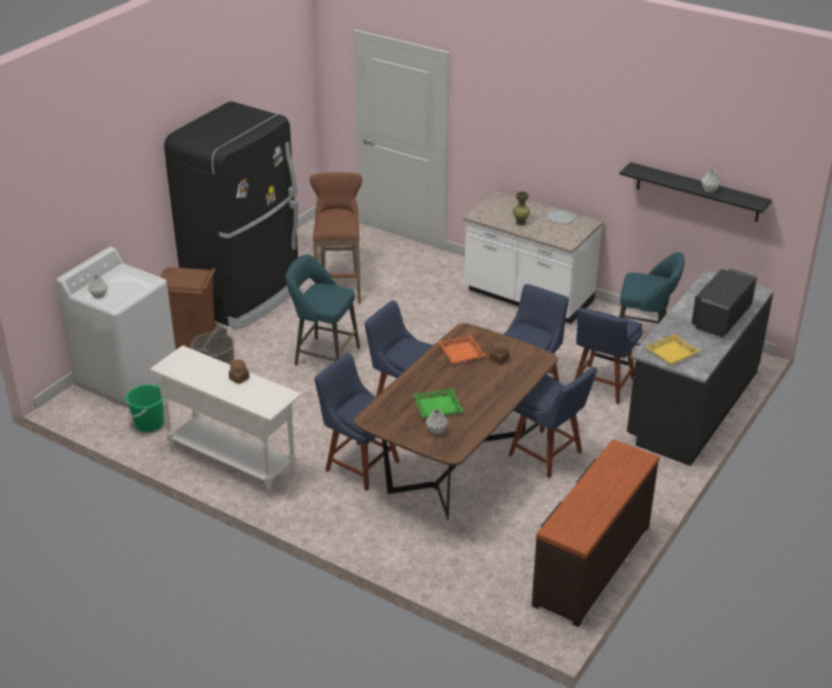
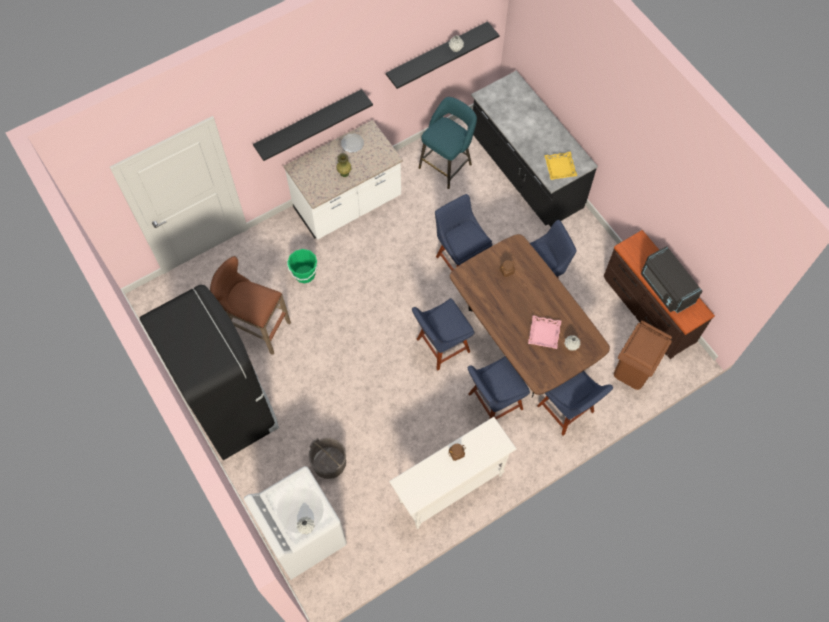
camera: 65 degrees left, 30 degrees up
green bucket [126,384,164,433] -> green bucket moved to [287,249,317,283]
brown trash can [160,267,217,350] -> brown trash can moved to [614,320,672,390]
turquoise stool [286,255,360,366] -> none
green tray [413,388,463,418] -> pink tray [528,315,561,349]
orange tray [438,334,486,364] -> none
blue chair [574,308,643,404] -> blue chair moved to [537,371,613,436]
black microwave [691,269,757,339] -> black microwave moved to [641,246,703,313]
none -> black shelf [253,89,373,161]

